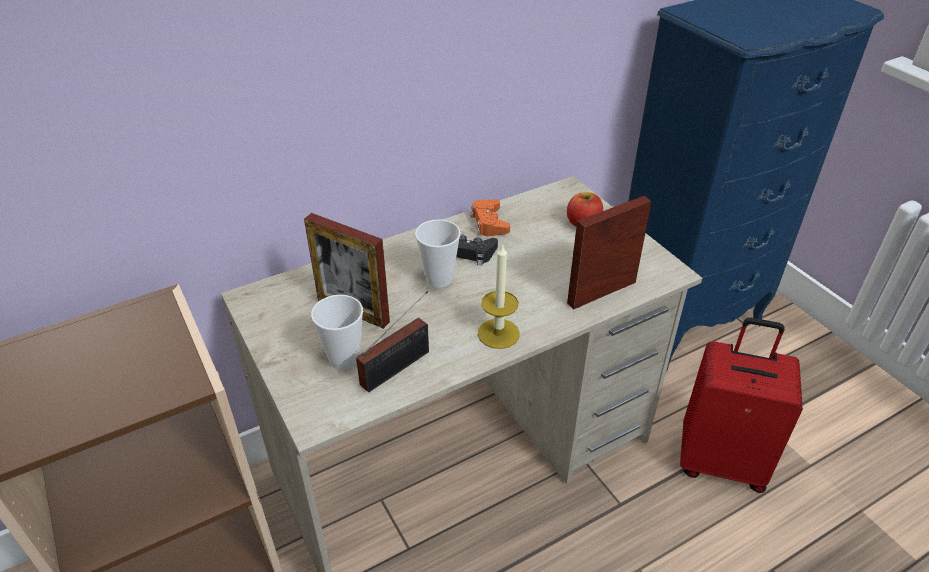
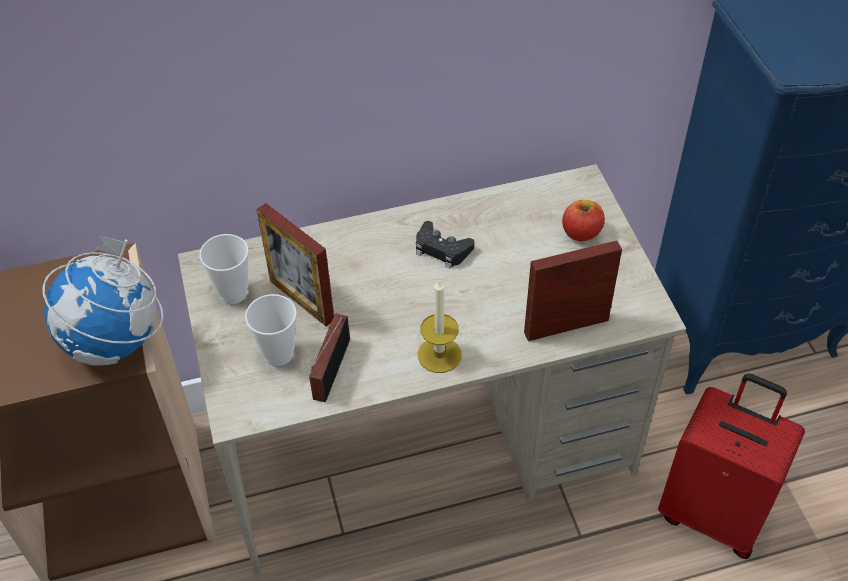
camera: 15 degrees right, 10 degrees up
radio [356,291,429,392] -> radio turned 135 degrees clockwise [309,313,350,402]
cup [415,219,461,288] -> cup moved to [199,234,249,304]
orange game controller [470,199,510,236] -> none
none -> globe [42,235,164,366]

